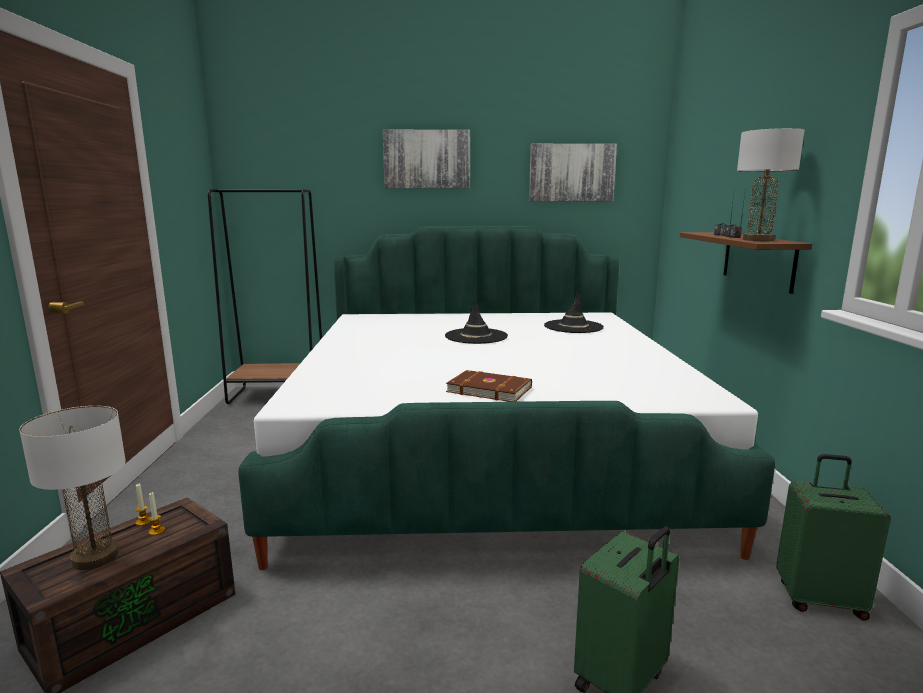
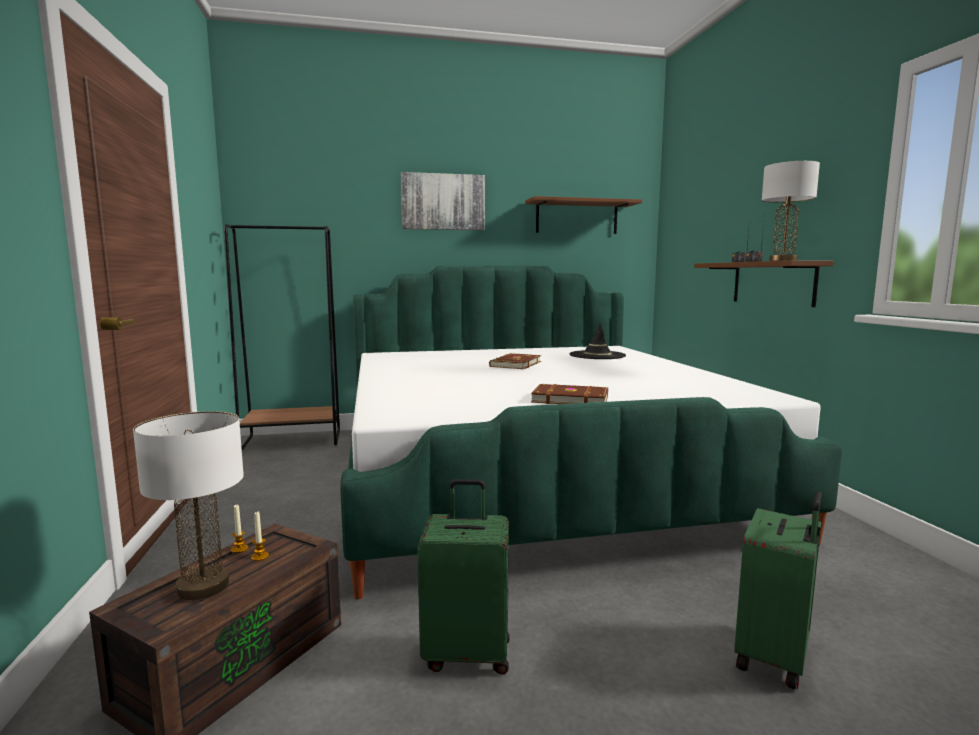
camera: 10 degrees left, 5 degrees down
black hat [445,299,508,344] -> brown book [489,353,541,369]
picture [529,144,617,201] -> brown shelf [525,196,642,234]
green suitcase [776,454,891,621] -> green suitcase moved to [417,479,510,675]

